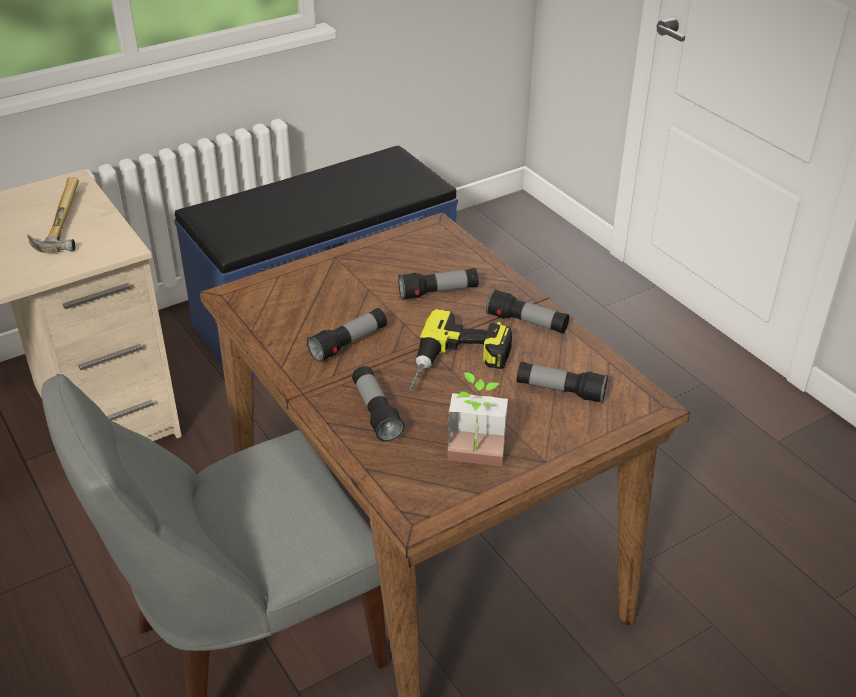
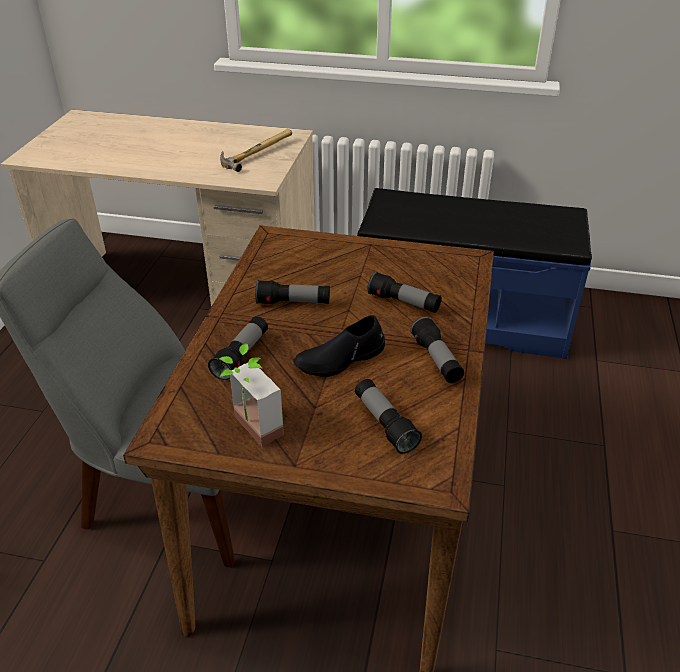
camera: 45 degrees right, 0 degrees up
power drill [409,309,512,391] -> black shoe [293,315,385,377]

